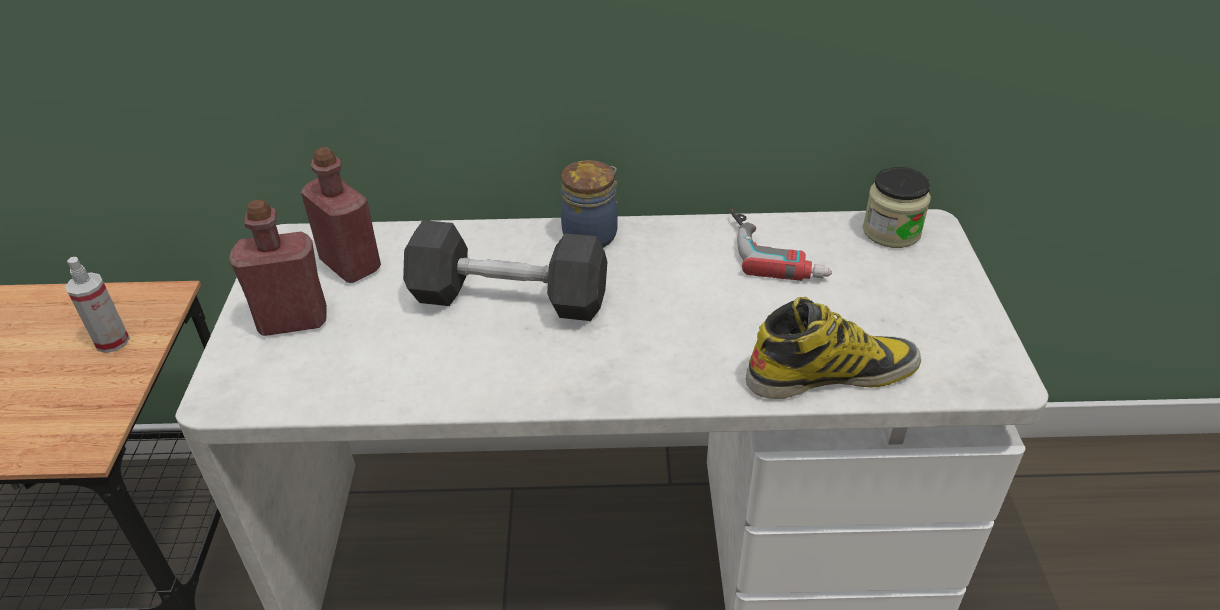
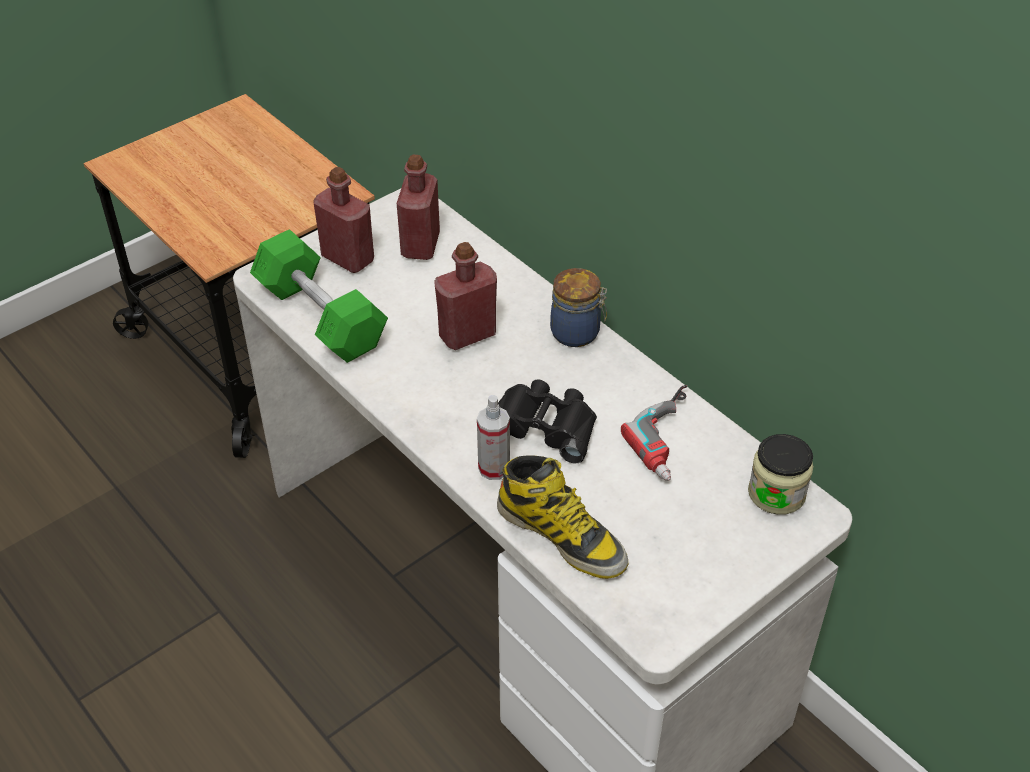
camera: 50 degrees right, 5 degrees up
spray bottle [65,257,130,353] -> spray bottle moved to [477,395,510,480]
grey dumbbell [403,220,607,321] -> red bottle [434,242,497,350]
none -> green dumbbell [250,229,388,363]
none -> black binoculars [498,380,597,464]

